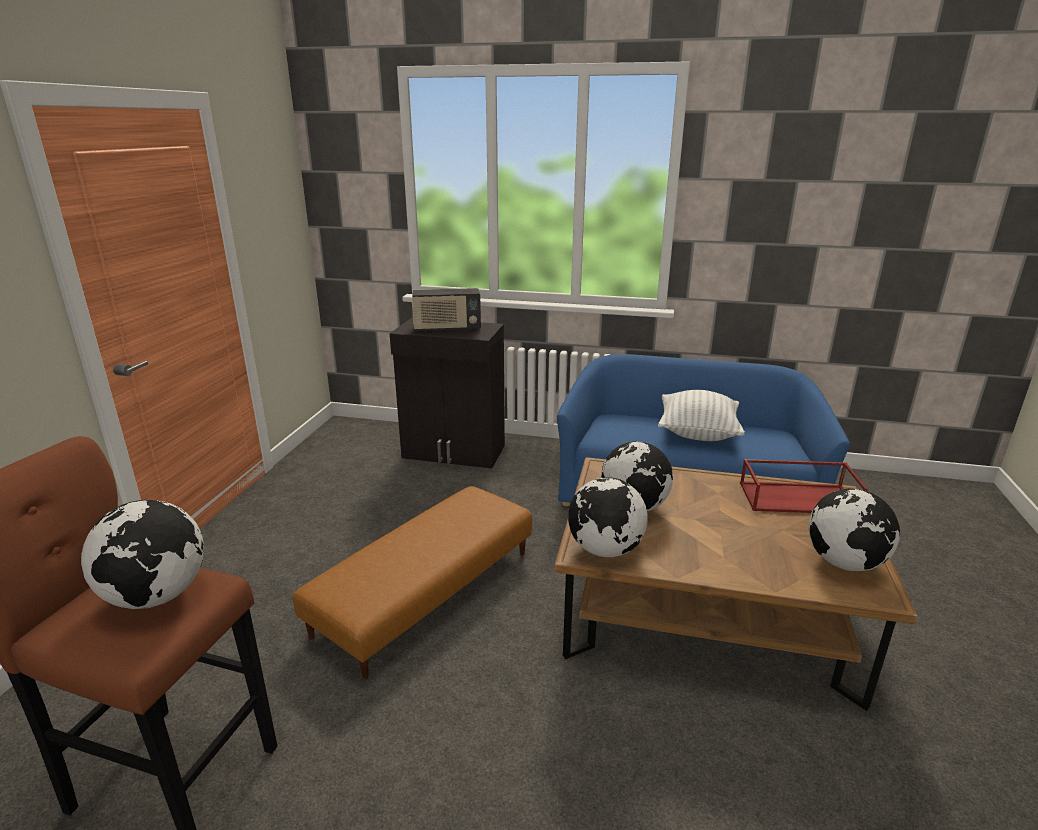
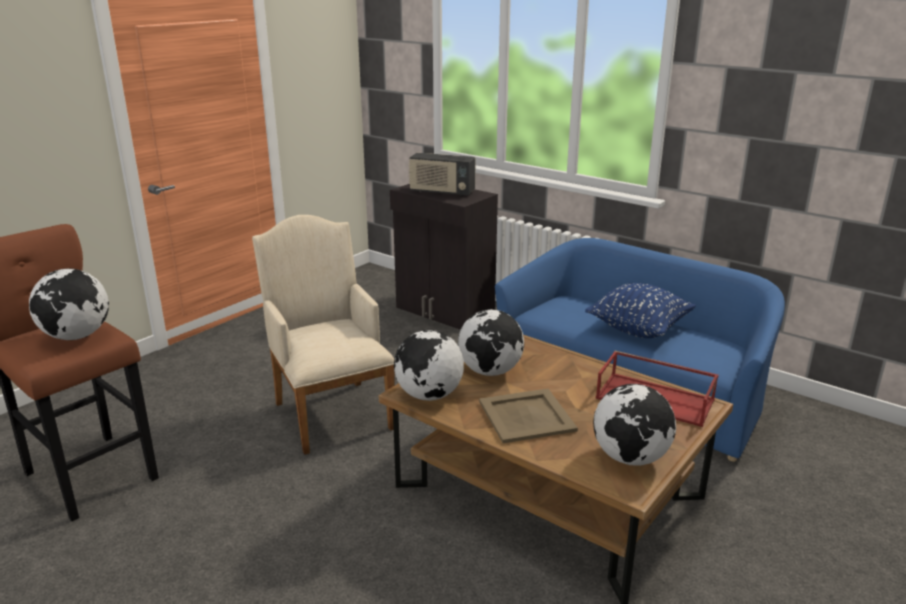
camera: 25 degrees right, 0 degrees up
brown ottoman [292,486,532,679] -> beige armchair [252,215,395,455]
white pillow [658,390,745,441] -> blue pillow [585,283,696,338]
none -> beige tray [479,389,578,443]

